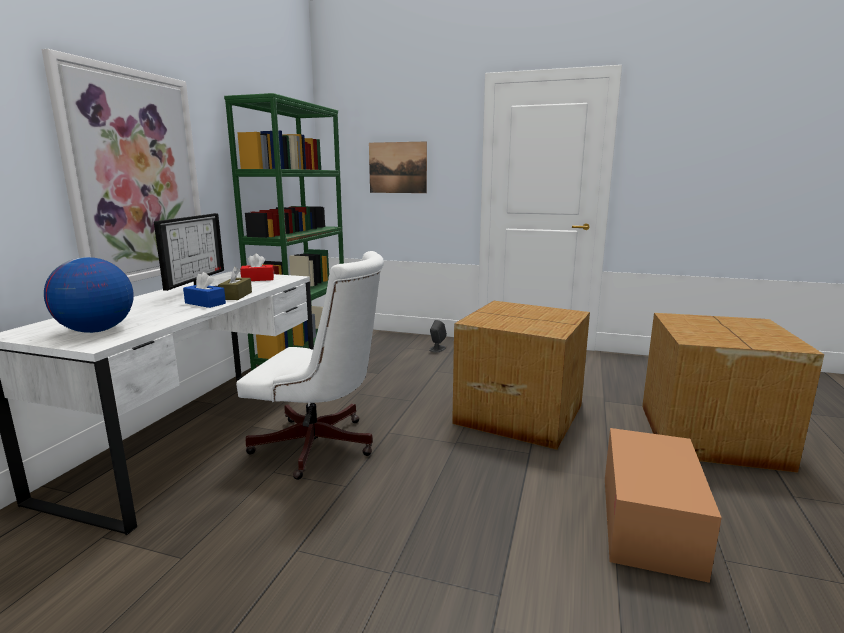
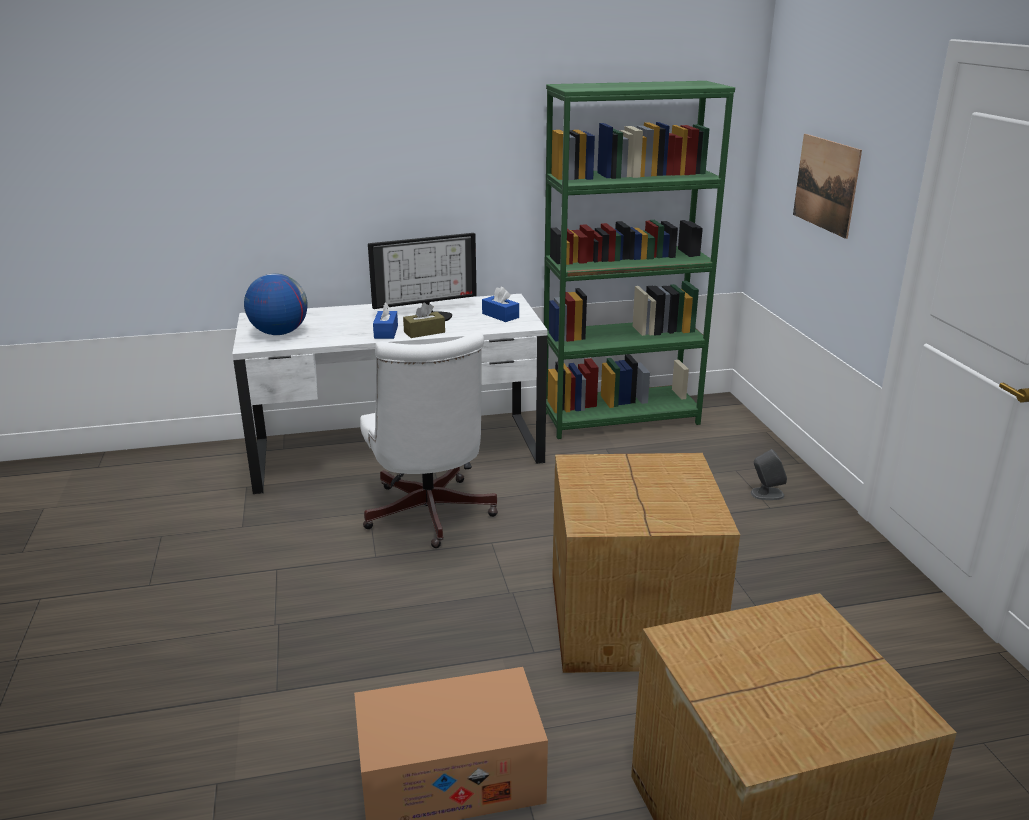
camera: 60 degrees right, 10 degrees up
picture [42,49,201,282] -> none
red tissue box [240,254,274,281] -> blue tissue box [482,286,519,322]

